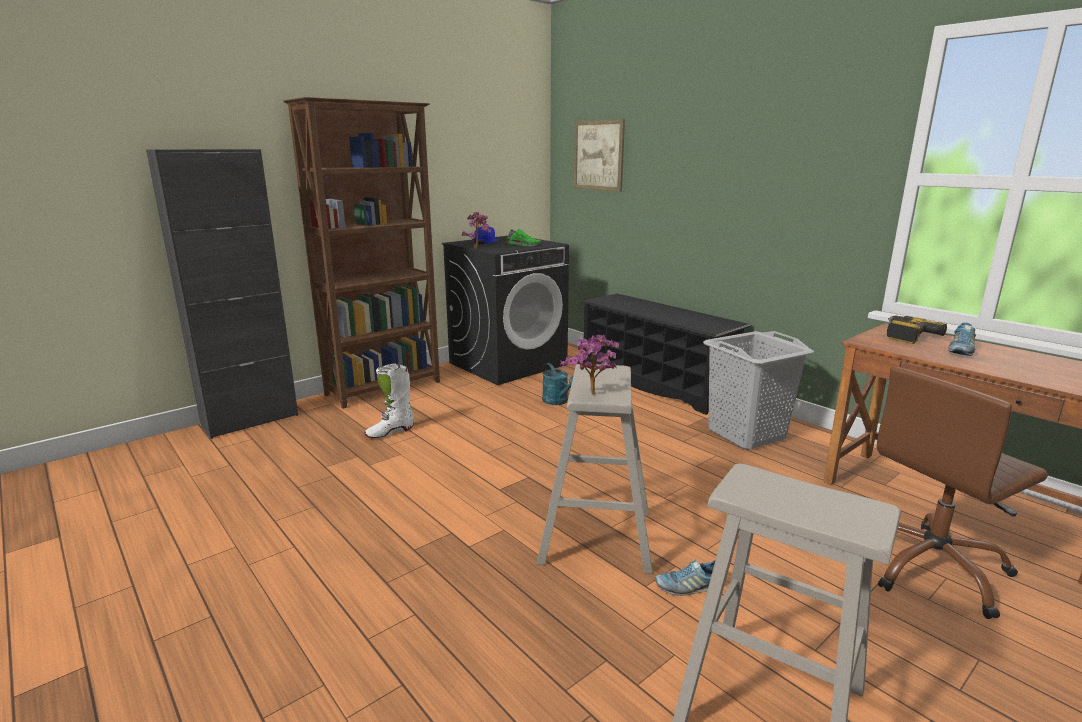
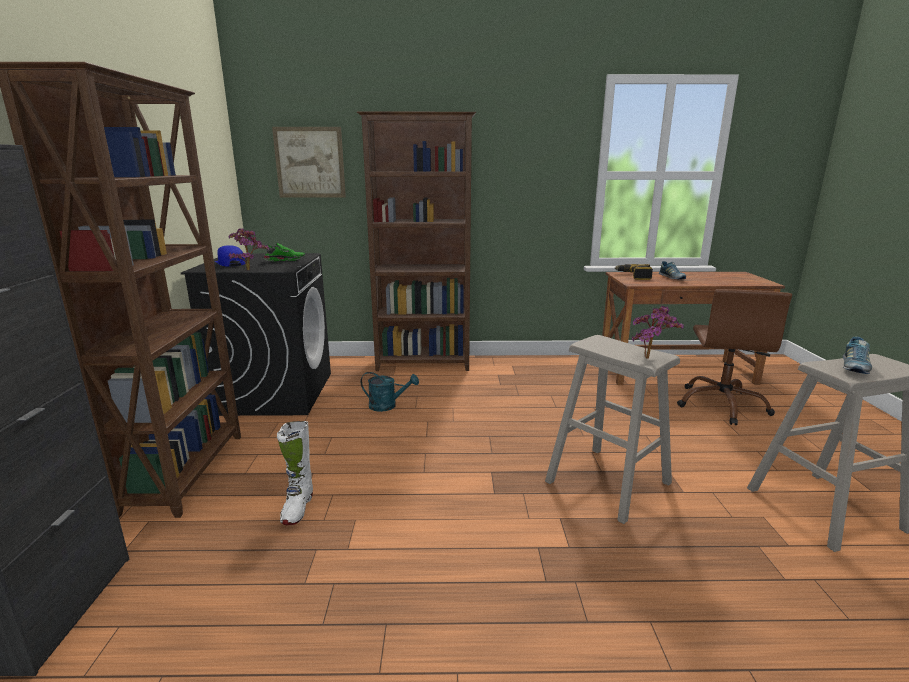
camera: 50 degrees left, 0 degrees up
black shoe rack [581,293,752,415] -> brown bookcase [357,112,476,371]
shoe [655,559,715,596] -> shoe moved to [843,336,872,374]
grey laundry basket [703,331,814,450] -> none

